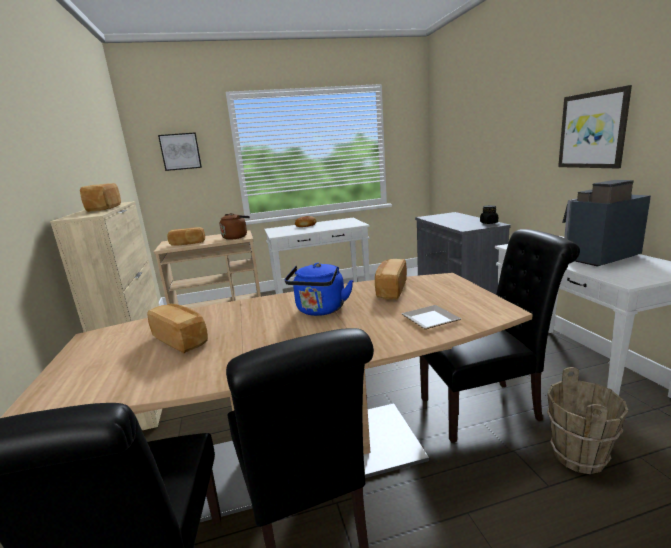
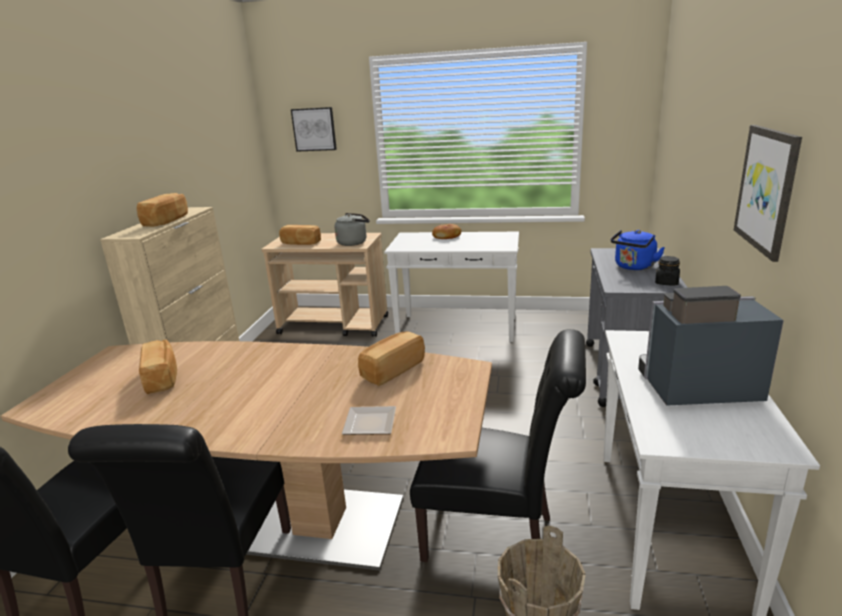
camera: 25 degrees right, 5 degrees up
brown kettle [219,213,250,240] -> grey kettle [335,213,370,246]
blue kettle [285,262,353,316] -> blue kettle moved to [611,230,665,270]

